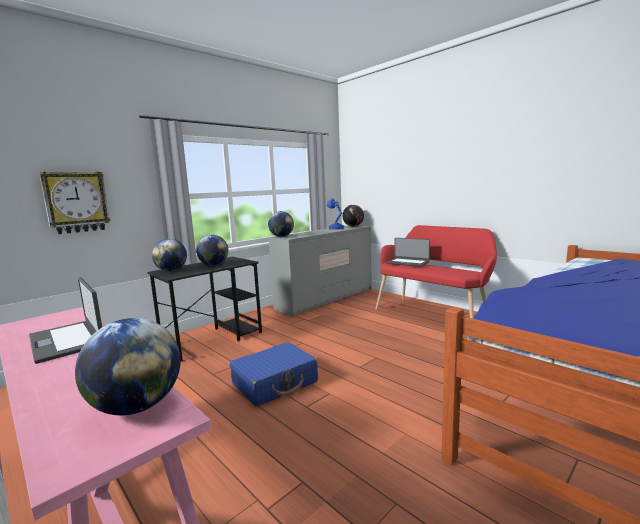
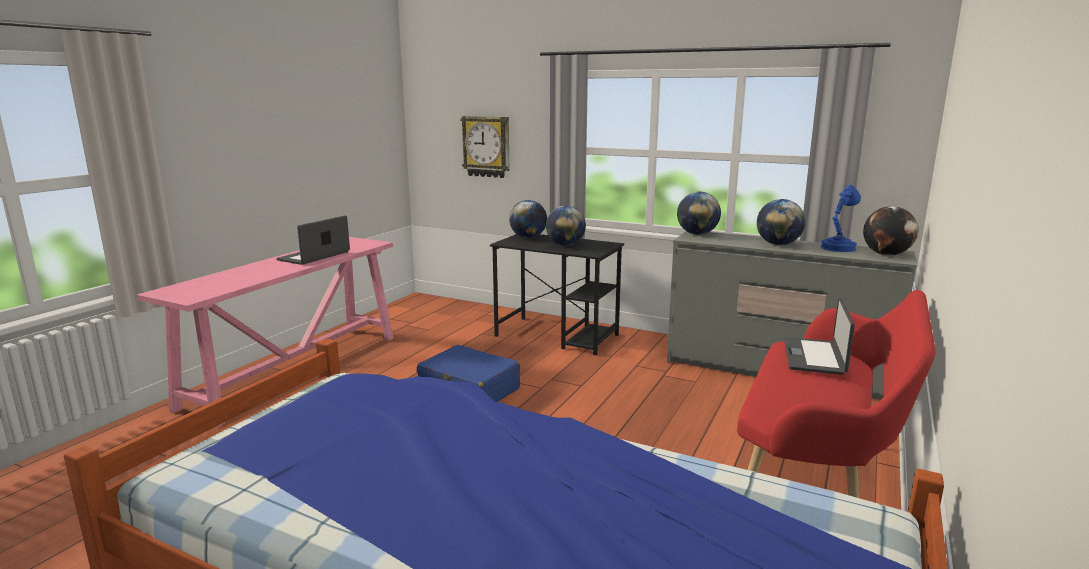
camera: 70 degrees right, 5 degrees up
globe [75,318,181,415] -> globe moved to [757,199,805,245]

